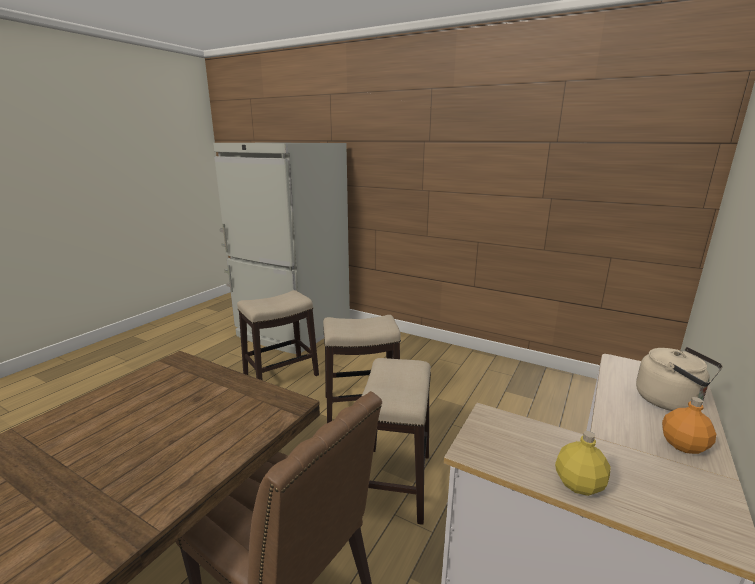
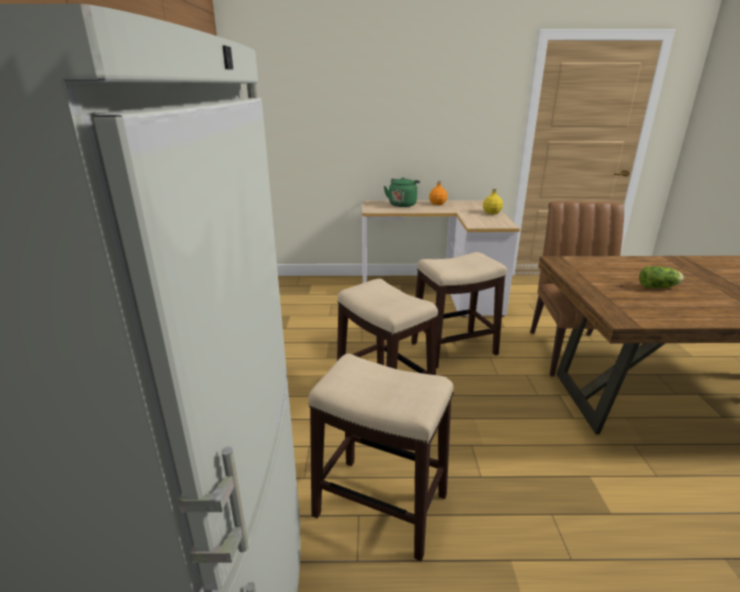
camera: 120 degrees left, 5 degrees up
beige kettle [636,347,723,411] -> green kettle [384,177,420,207]
none -> lettuce [639,266,684,288]

